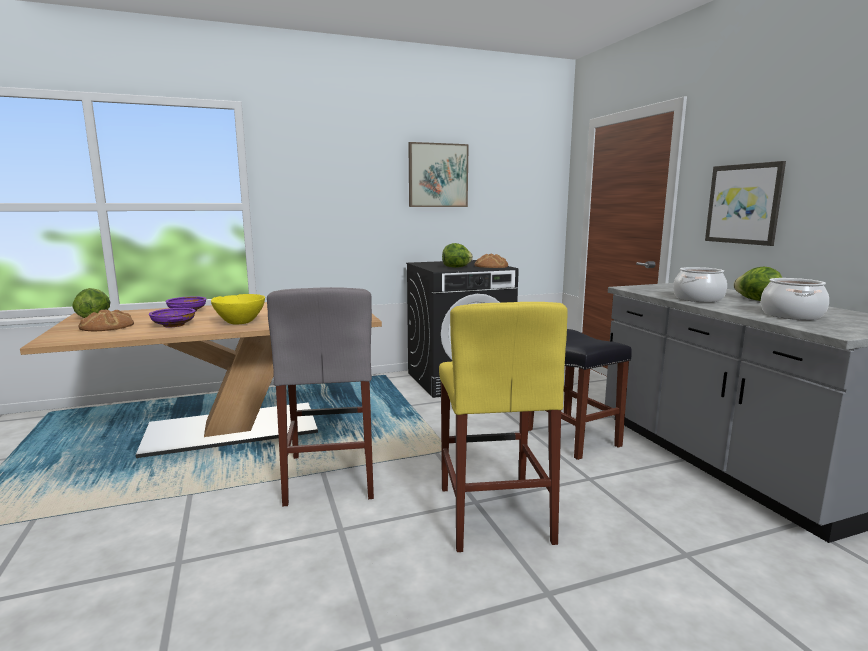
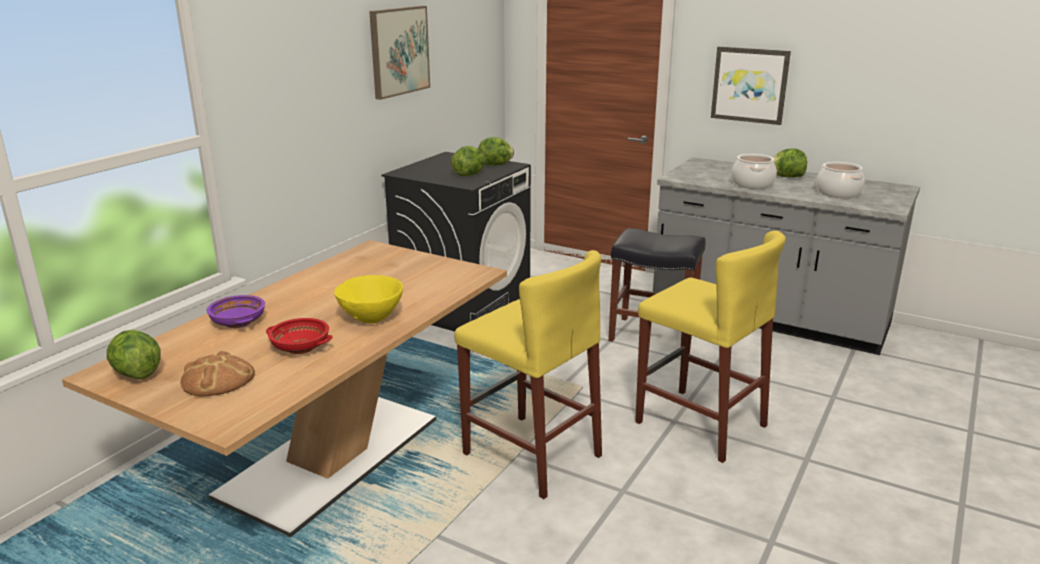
camera: 40 degrees left, 10 degrees up
purple bowl [149,308,196,327] -> red bowl [266,318,333,354]
grey stool [267,287,374,506] -> yellow stool [454,250,602,499]
bread [475,254,508,268] -> lettuce [478,137,514,166]

